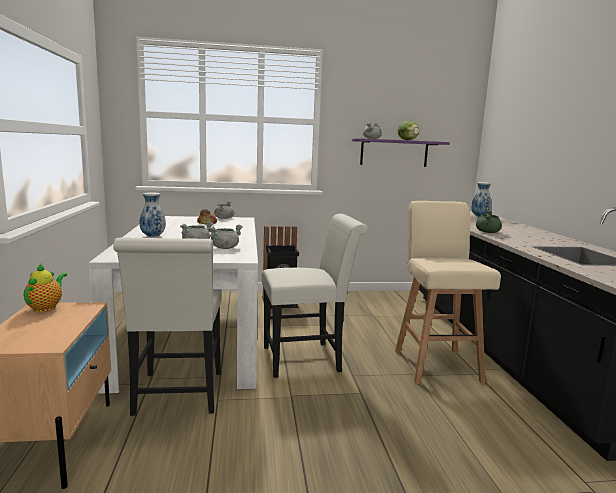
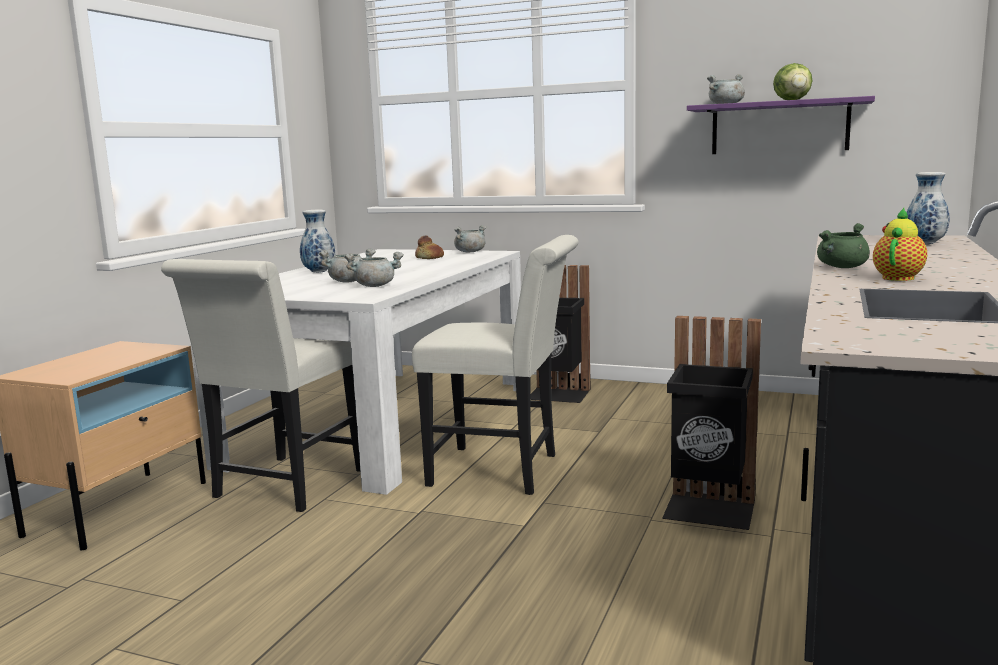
camera: 30 degrees right, 0 degrees up
teapot [24,264,67,312] -> teapot moved to [873,208,927,281]
beige stool [395,201,501,384] -> black trash can [662,316,761,530]

